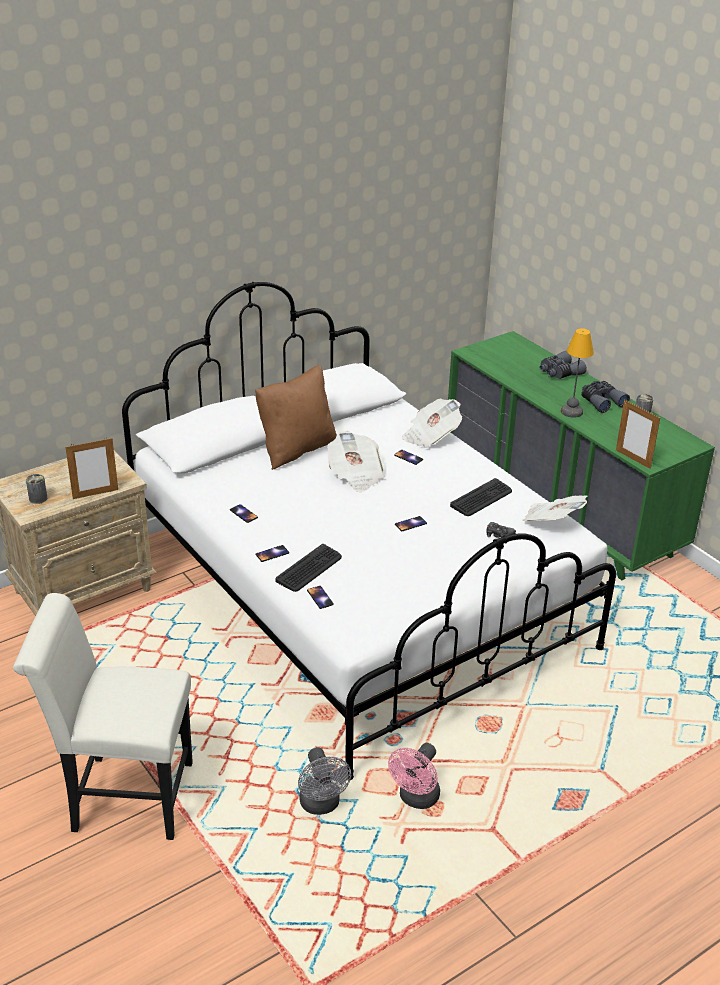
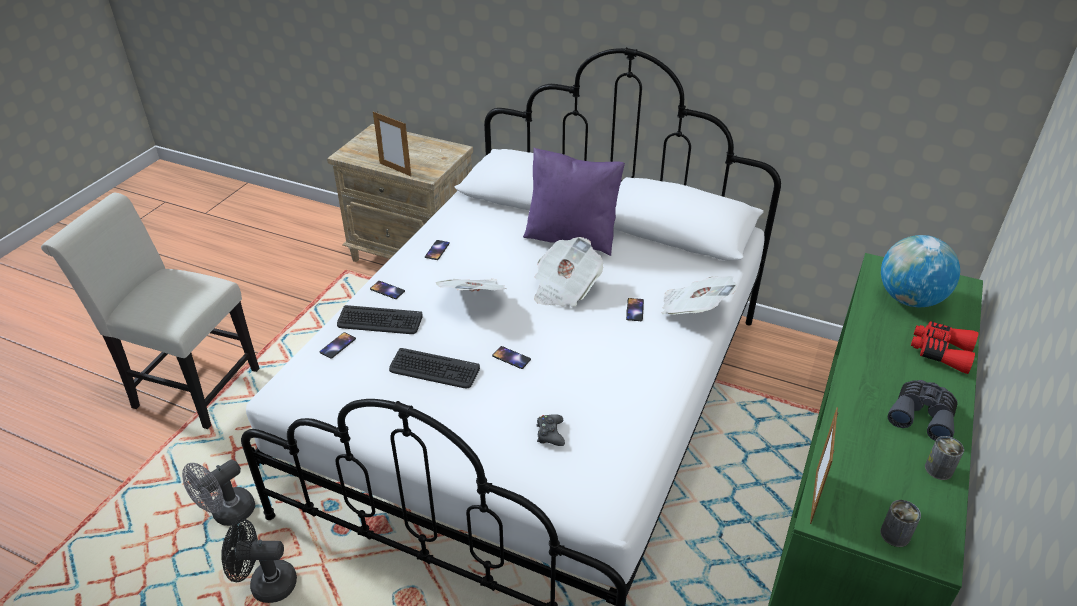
camera: 60 degrees right, 5 degrees up
white chair [13,593,193,840] -> white chair turned 45 degrees counterclockwise [41,193,260,429]
can [26,474,47,504] -> can moved to [880,500,921,547]
brown pillow [255,365,337,470] -> purple pillow [523,147,625,256]
pink fan [388,743,440,809] -> black fan [221,519,297,603]
keyboard [450,478,512,516] -> keyboard moved to [389,348,480,388]
newspaper [522,495,587,521] -> newspaper moved to [436,279,506,292]
grey binoculars [539,351,587,379] -> red binoculars [911,321,979,374]
table lamp [561,328,594,418] -> none
none -> globe [881,235,960,307]

